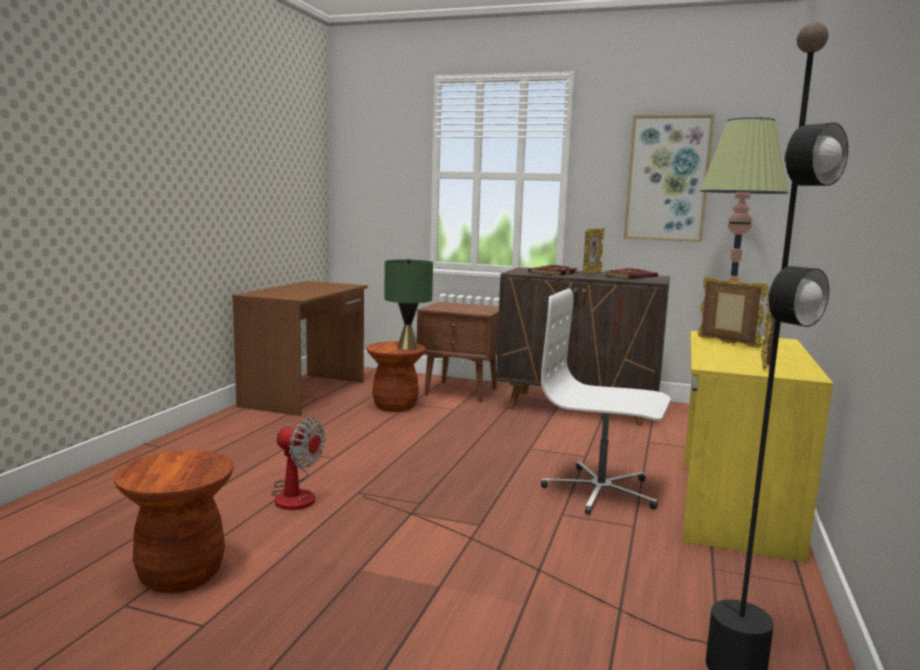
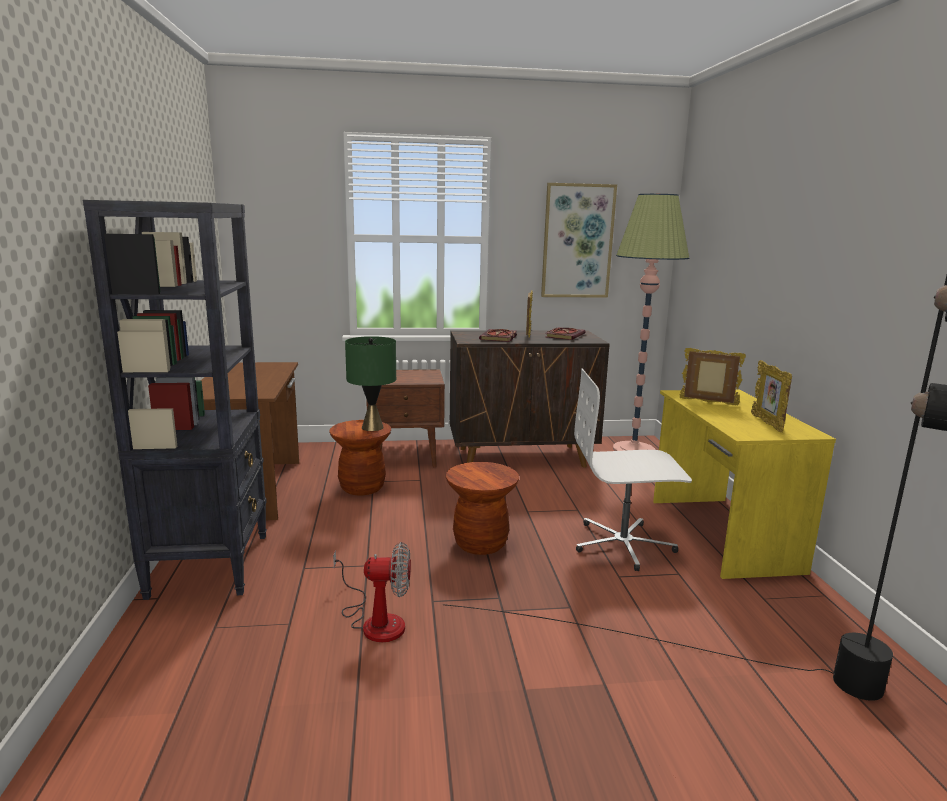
camera: 25 degrees left, 5 degrees up
brown stool [114,450,234,593] -> brown stool moved to [446,462,519,555]
none -> black bookcase [83,200,267,600]

